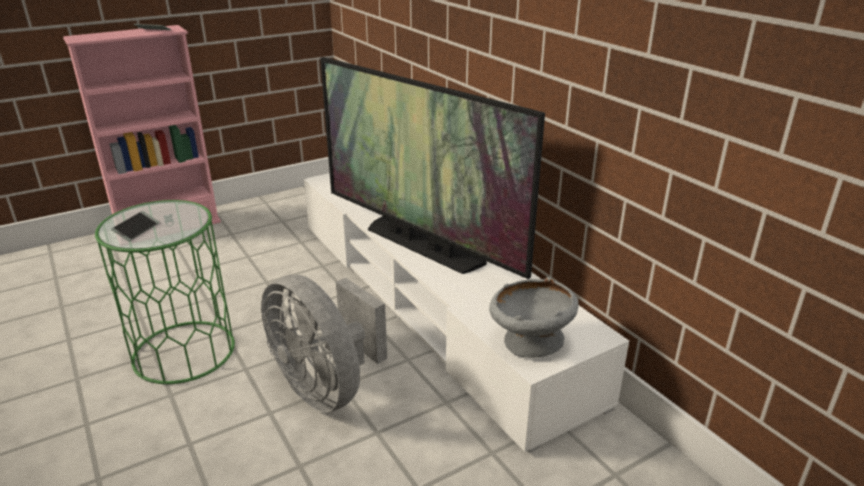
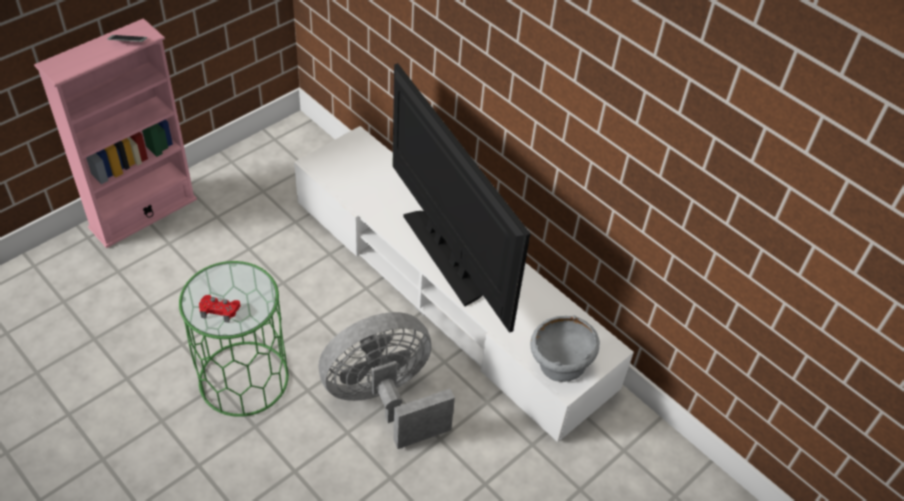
camera: 15 degrees left, 20 degrees up
phone [111,211,159,241] -> red game controller [199,295,240,323]
grey fan [261,275,387,412] -> grey fan turned 120 degrees clockwise [318,312,455,449]
television [320,57,545,279] -> television turned 150 degrees counterclockwise [393,63,531,333]

